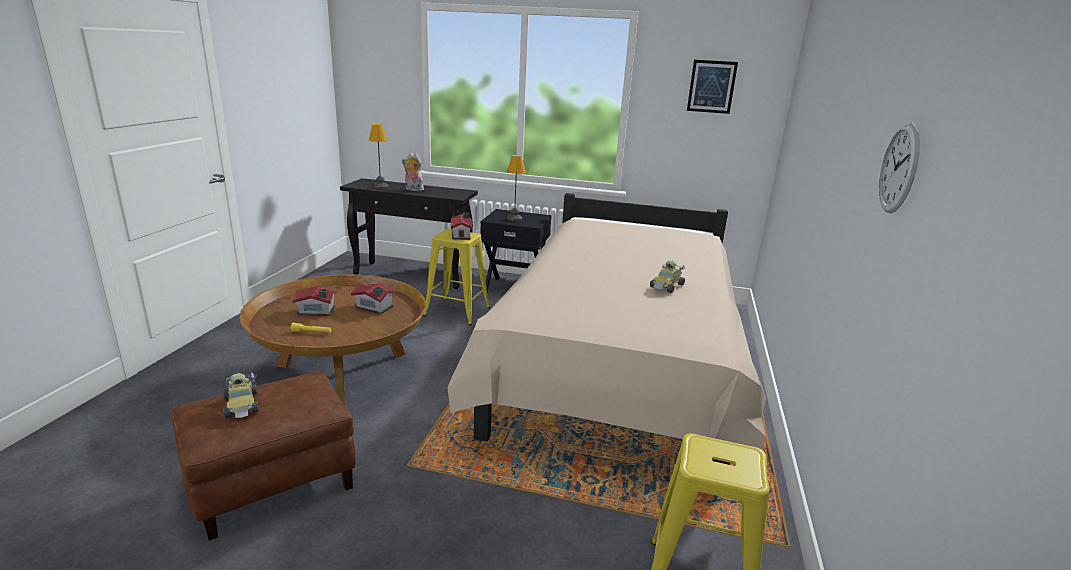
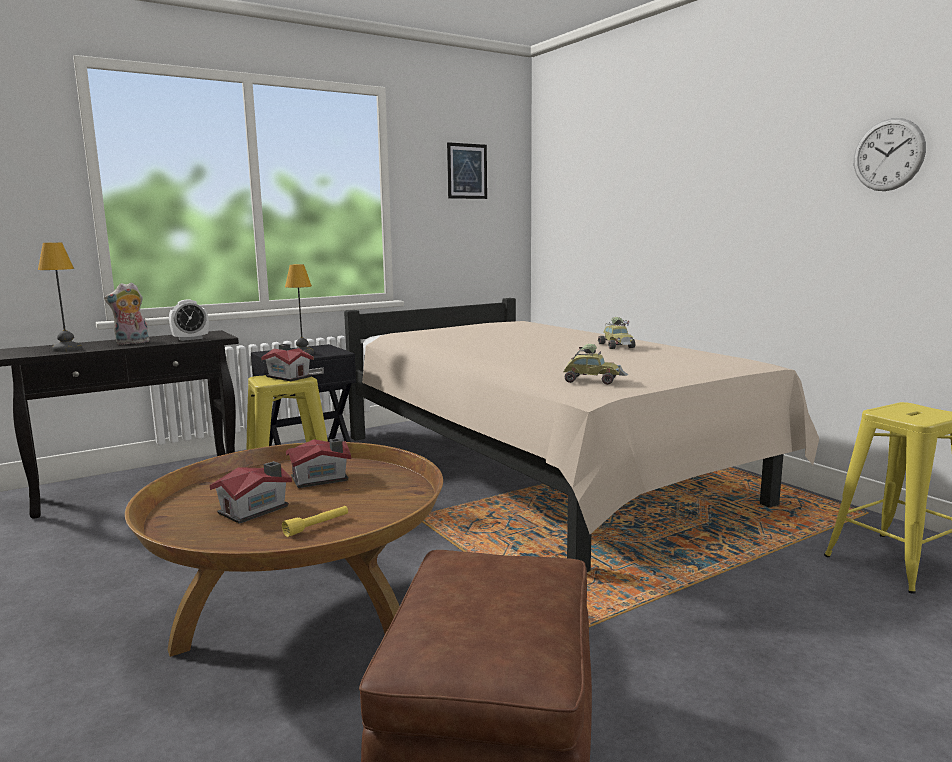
camera: 45 degrees left, 10 degrees down
toy car [223,371,259,418] -> toy car moved to [563,344,628,385]
none -> alarm clock [169,300,209,341]

